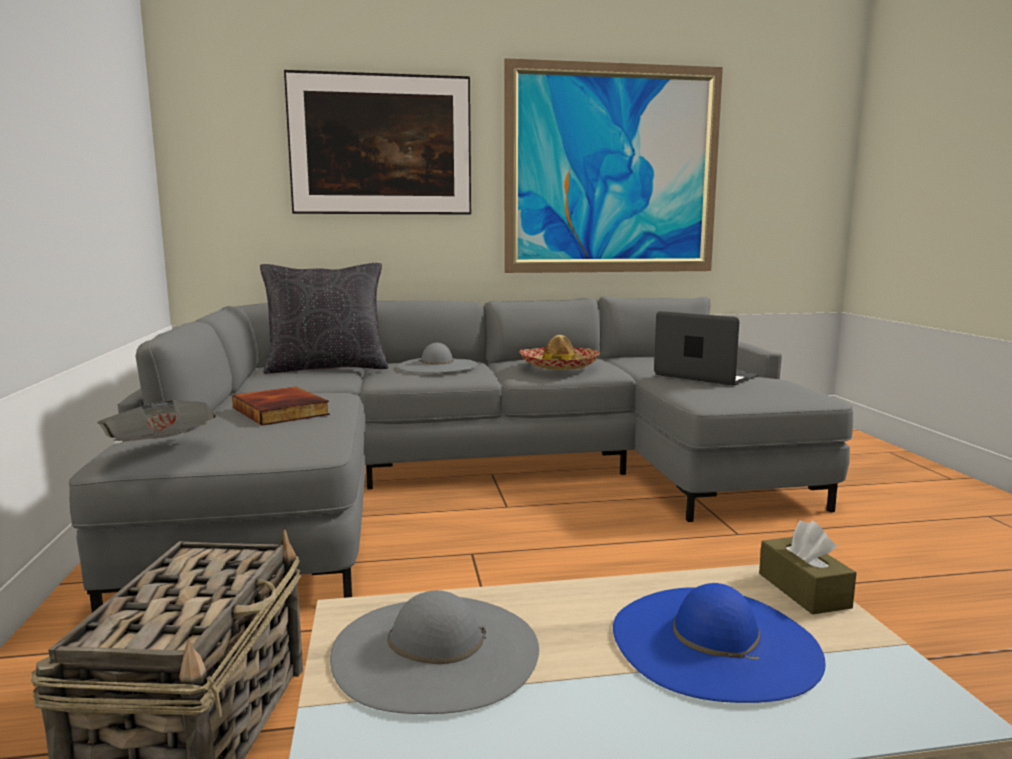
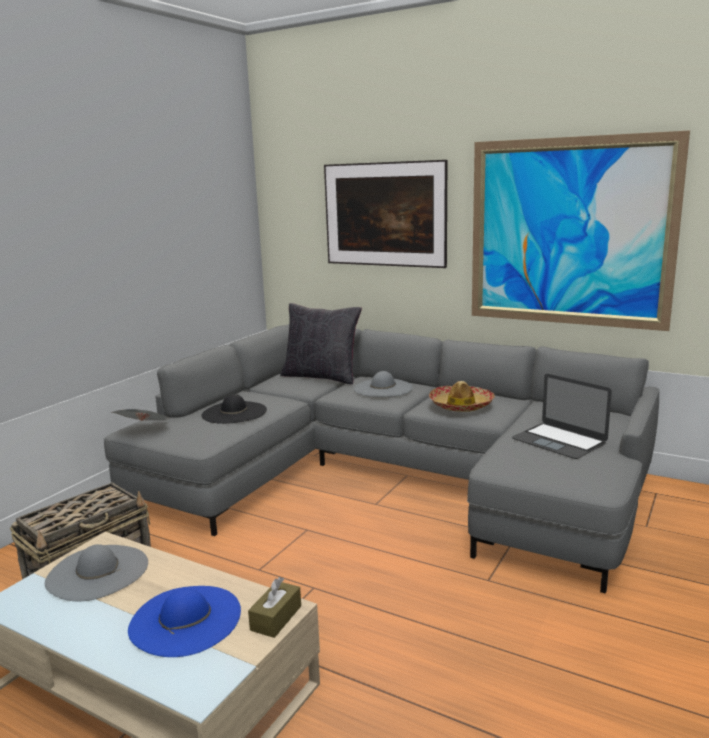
camera: 40 degrees right, 5 degrees up
book [232,387,330,426] -> black hat [202,394,267,424]
laptop [654,311,759,385] -> laptop turned 150 degrees clockwise [512,374,612,459]

